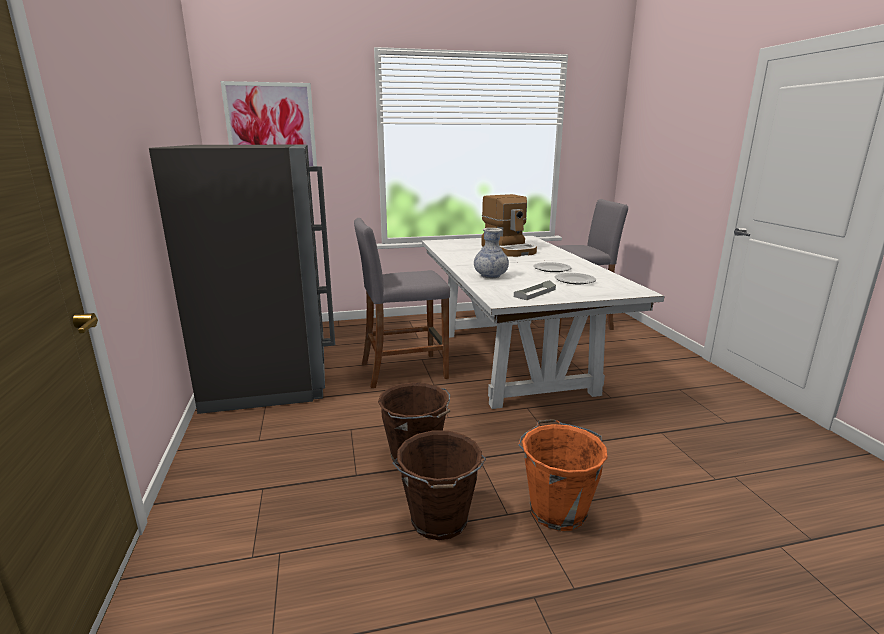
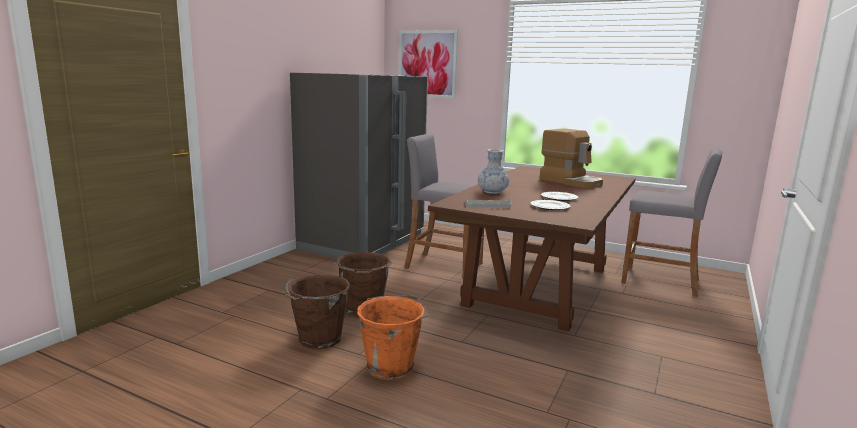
camera: 40 degrees right, 5 degrees down
white dining table [422,236,665,409] -> brown dining table [428,166,636,331]
coffee machine [481,194,537,257] -> coffee machine turned 60 degrees counterclockwise [539,129,603,188]

